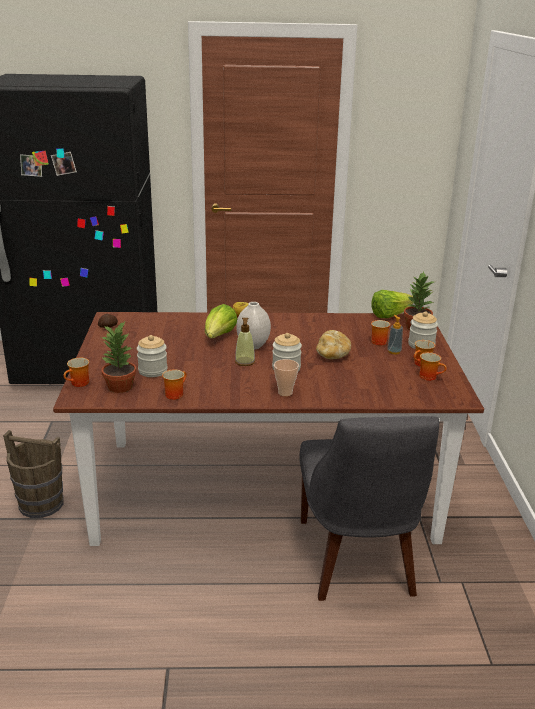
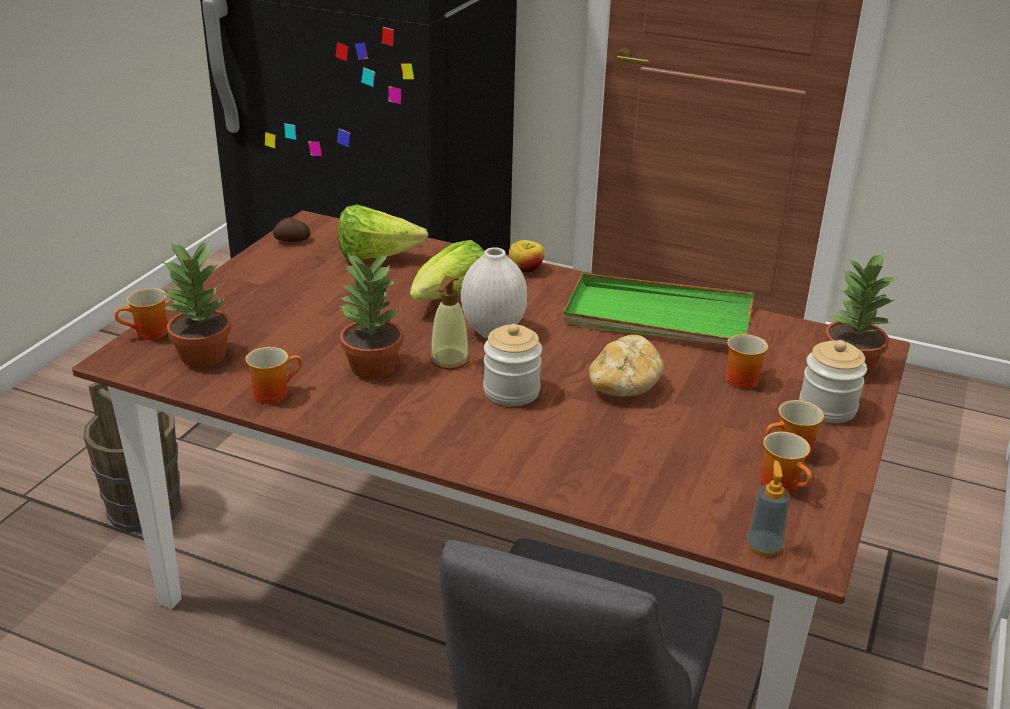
camera: 25 degrees right, 5 degrees up
jar [137,335,168,377] -> none
cup [274,359,299,396] -> none
lettuce [371,290,414,318] -> lettuce moved to [338,205,428,259]
soap dispenser [387,315,403,354] -> soap dispenser moved to [747,460,790,557]
none -> potted plant [338,253,403,379]
none -> green tray [563,273,754,344]

